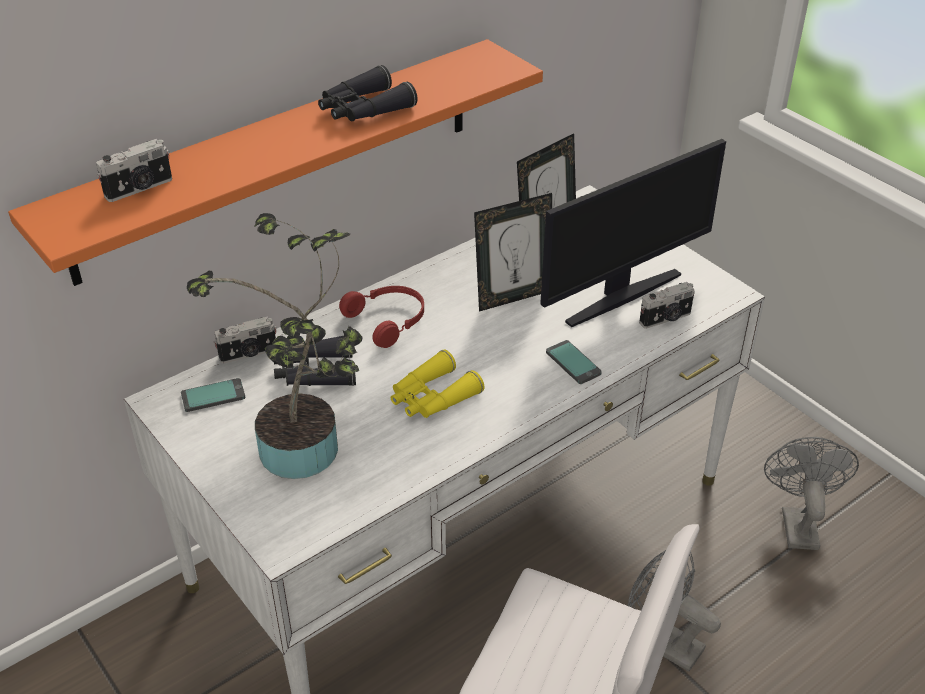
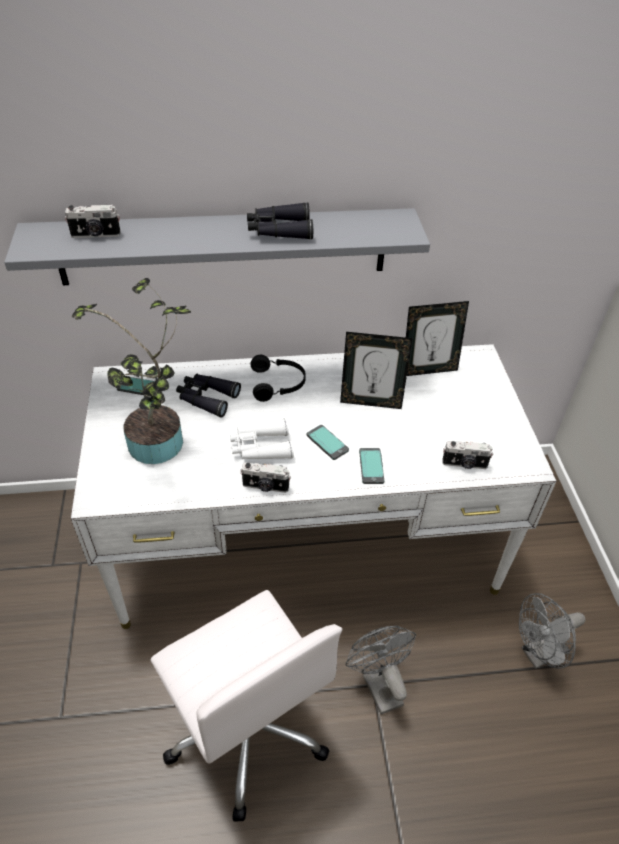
camera: 30 degrees right, 5 degrees up
orange shelf [8,39,543,286] -> grey shelf [4,208,430,285]
camera [214,316,277,364] -> camera moved to [240,462,291,493]
red headphones [339,286,424,348] -> black headphones [250,355,306,402]
yellow binoculars [391,350,484,418] -> white binoculars [230,418,294,460]
monitor [540,139,726,327] -> none
grey fan [764,437,859,550] -> grey fan turned 150 degrees counterclockwise [519,593,586,669]
none -> phone [307,425,349,460]

